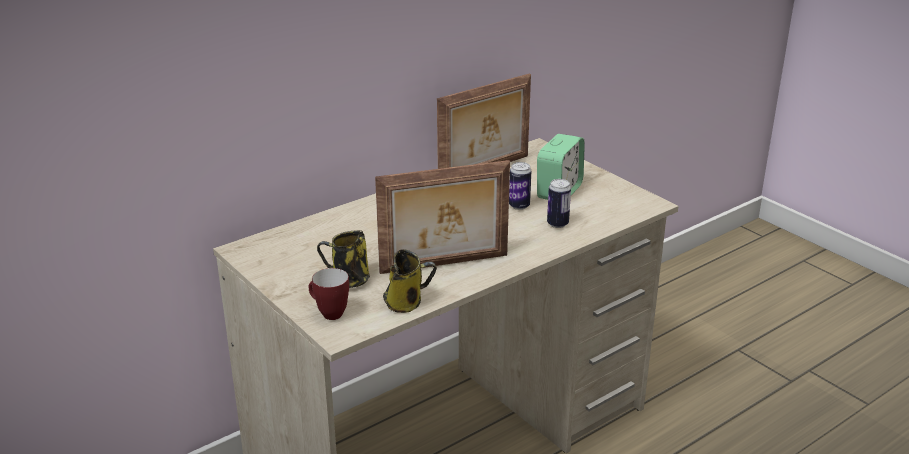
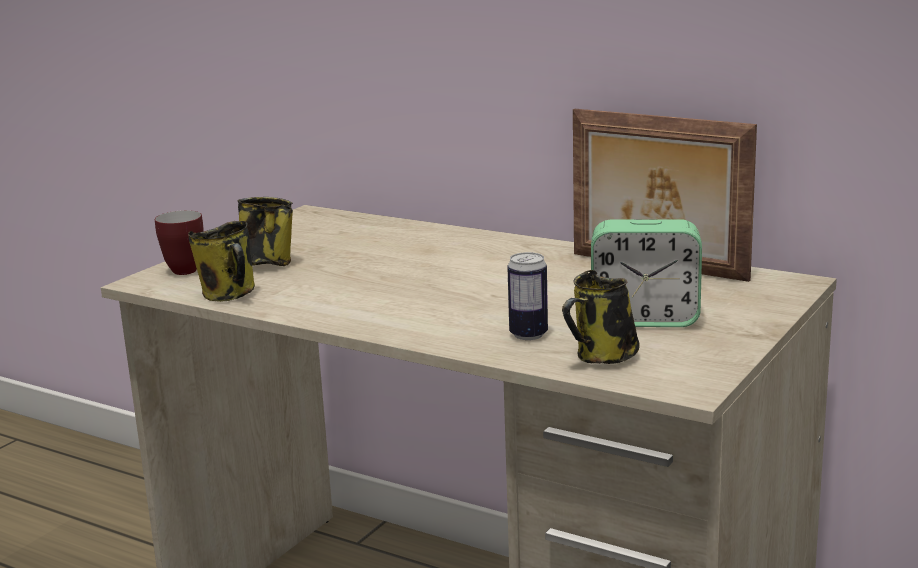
camera: 70 degrees right, 10 degrees down
picture frame [375,160,510,274] -> none
can [509,162,531,210] -> none
none -> mug [562,270,640,364]

